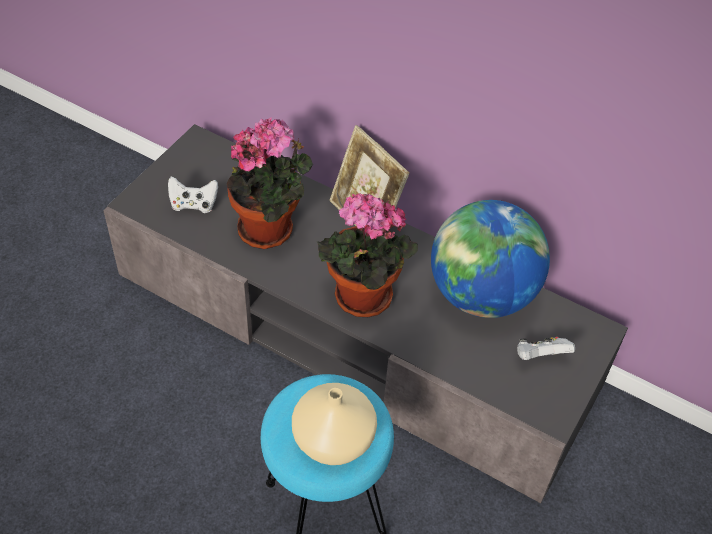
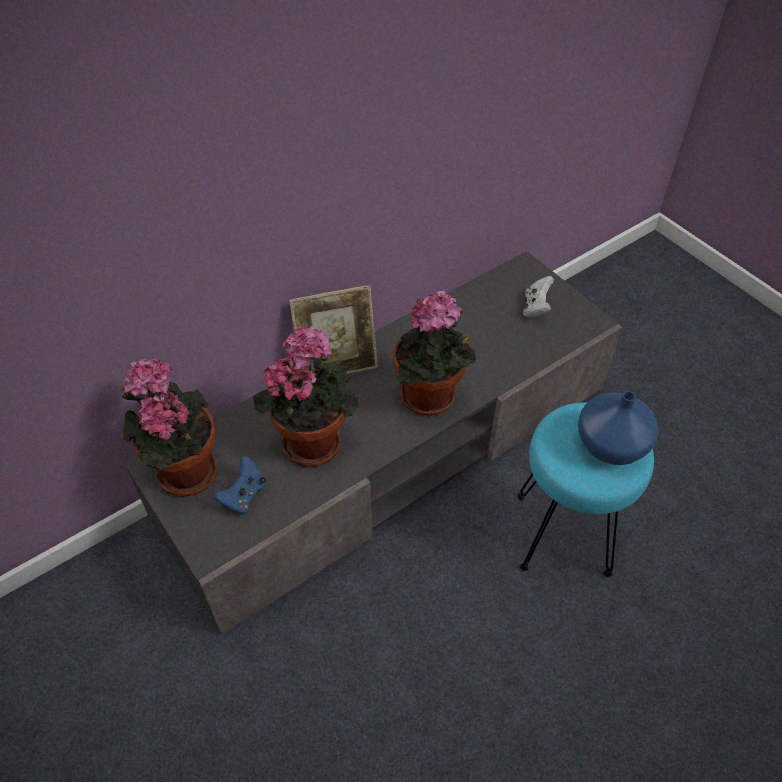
camera: 65 degrees left, 0 degrees up
white game controller [168,176,218,213] -> blue game controller [213,456,266,515]
beige vase [292,383,377,465] -> blue vase [578,391,658,465]
globe [431,200,550,318] -> none
none -> potted plant [119,357,217,497]

